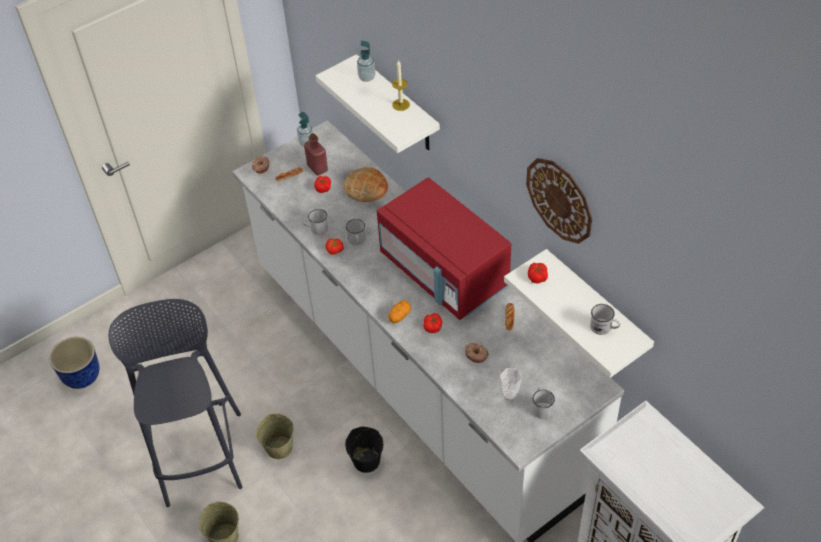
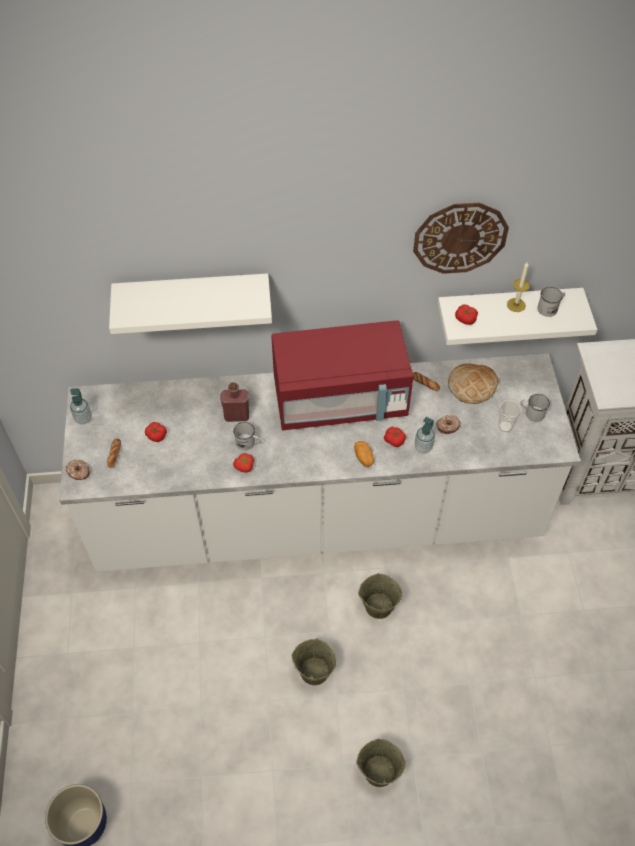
camera: 60 degrees left, 5 degrees up
grey stool [109,299,243,507] -> none
white mug [303,209,328,235] -> none
red bottle [304,133,328,175] -> red bottle moved to [220,382,249,422]
bread [344,167,388,202] -> bread moved to [448,364,498,404]
black bucket [345,427,383,473] -> beige bucket [358,573,403,619]
soap dispenser [357,41,375,82] -> soap dispenser moved to [415,417,435,453]
candle [392,60,410,111] -> candle moved to [507,261,530,312]

